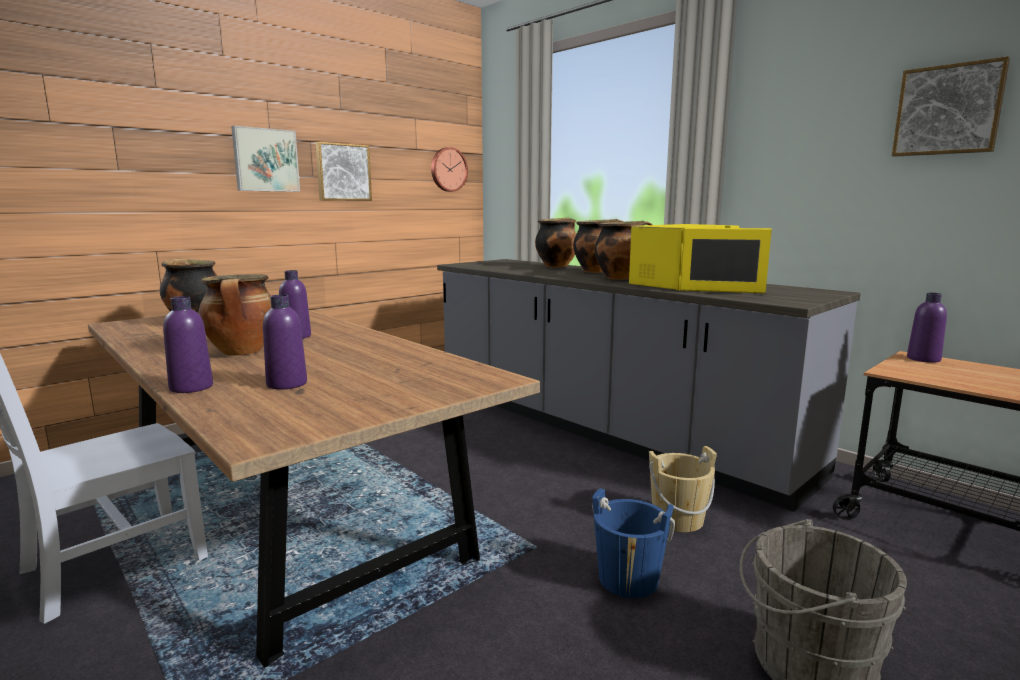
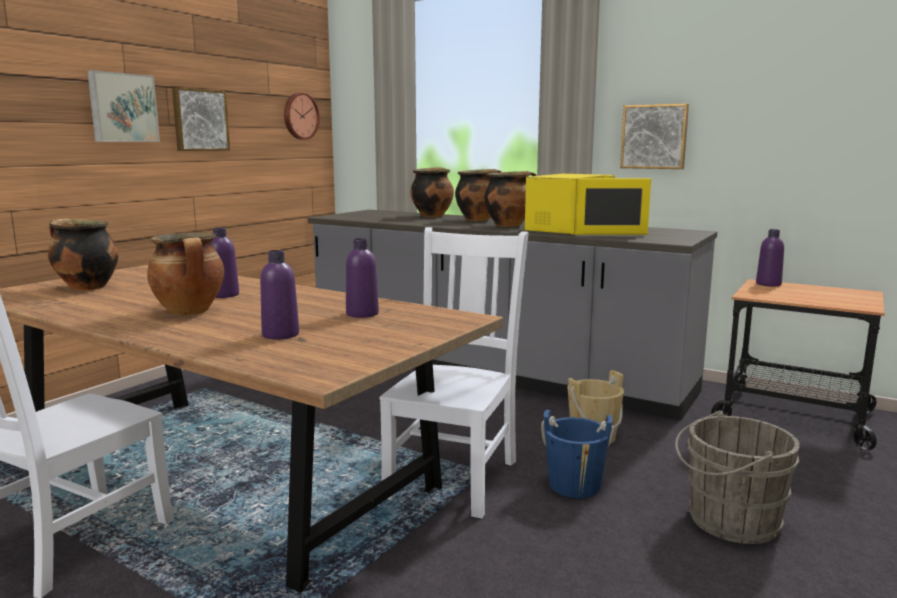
camera: 15 degrees left, 0 degrees up
purple bottle [163,296,213,393] -> purple bottle moved to [346,238,379,318]
picture [892,56,1010,157] -> picture moved to [620,104,689,169]
none -> white chair [379,227,529,518]

